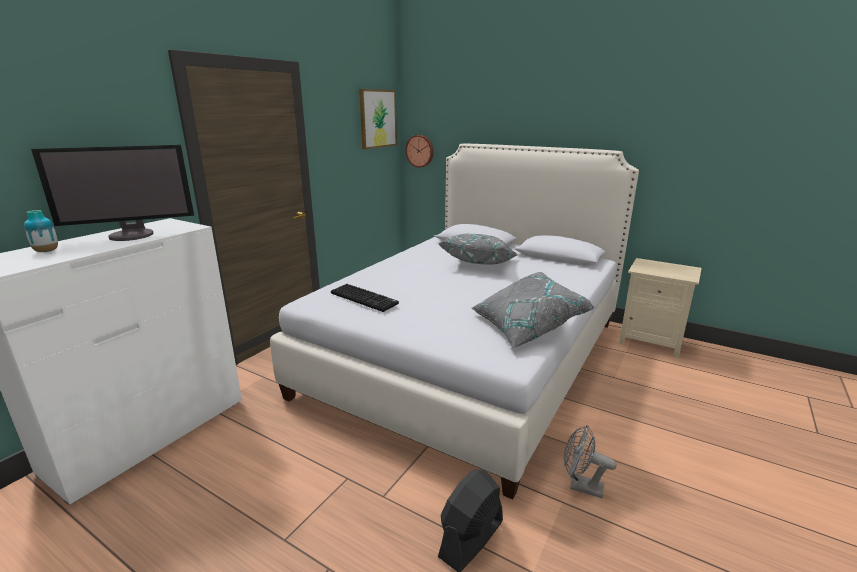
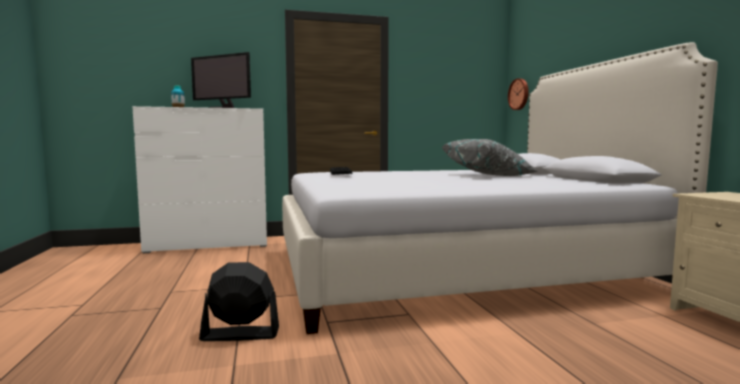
camera: 45 degrees right, 15 degrees down
picture [359,89,397,149] -> none
grey pillow [471,272,595,349] -> none
grey fan [564,425,617,498] -> none

